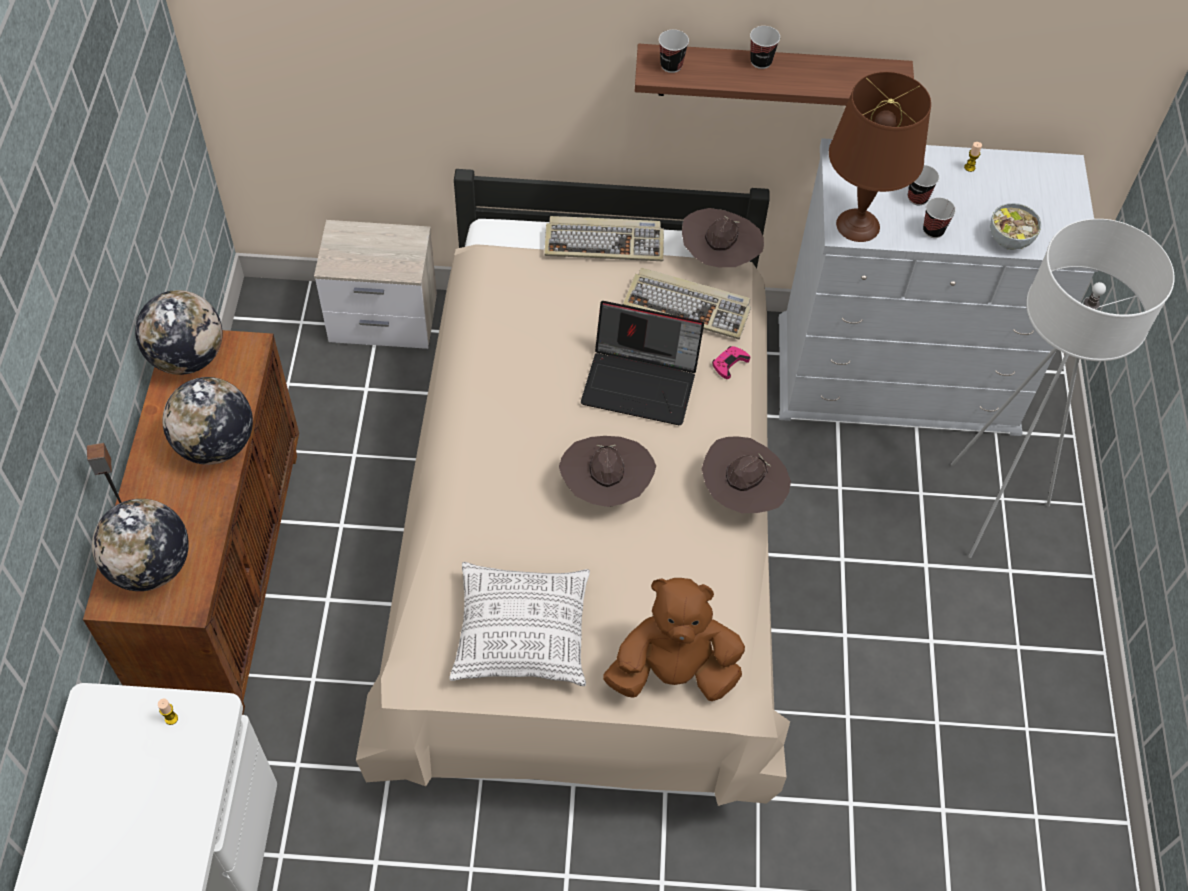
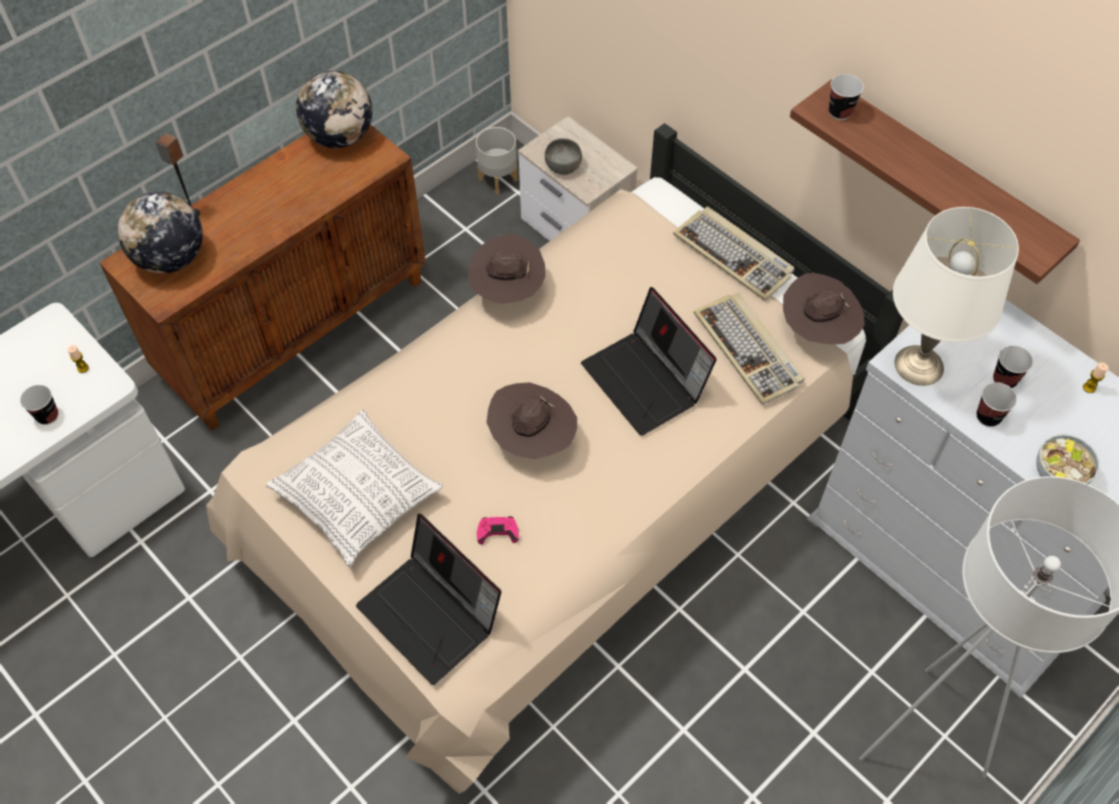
camera: 45 degrees right, 0 degrees up
globe [162,377,253,465] -> none
brown plush toy [603,578,745,701] -> laptop [356,514,501,685]
brown hat [702,436,791,513] -> brown hat moved to [468,234,546,304]
pink game controller [712,346,750,379] -> pink game controller moved to [477,516,519,544]
cup [750,26,780,69] -> cup moved to [20,385,58,425]
brown table lamp [829,72,931,242] -> white table lamp [893,207,1019,386]
none -> grey planter [476,127,518,194]
none -> grey bowl [545,138,582,175]

